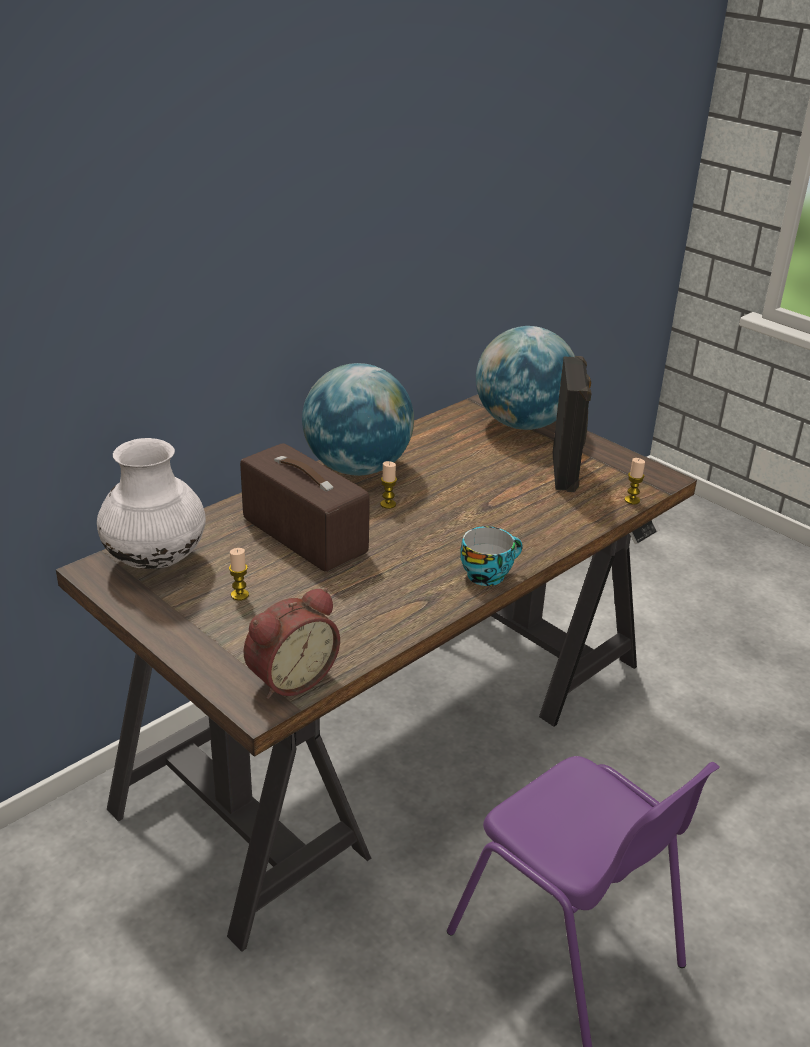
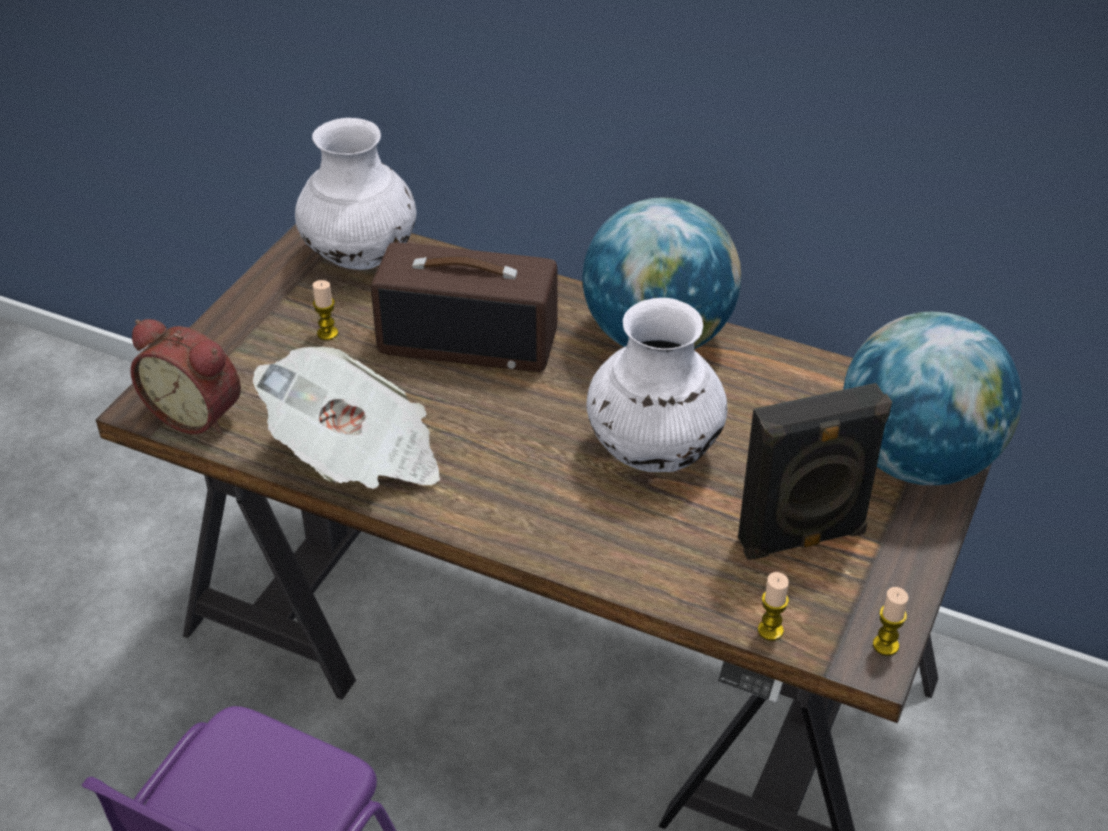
camera: 70 degrees right, 10 degrees up
radio [240,443,370,572] -> radio turned 75 degrees clockwise [371,243,558,372]
candle [380,461,397,509] -> candle moved to [873,587,908,656]
cup [460,526,523,586] -> none
none -> newspaper [253,347,440,489]
none -> white vase [587,298,728,472]

